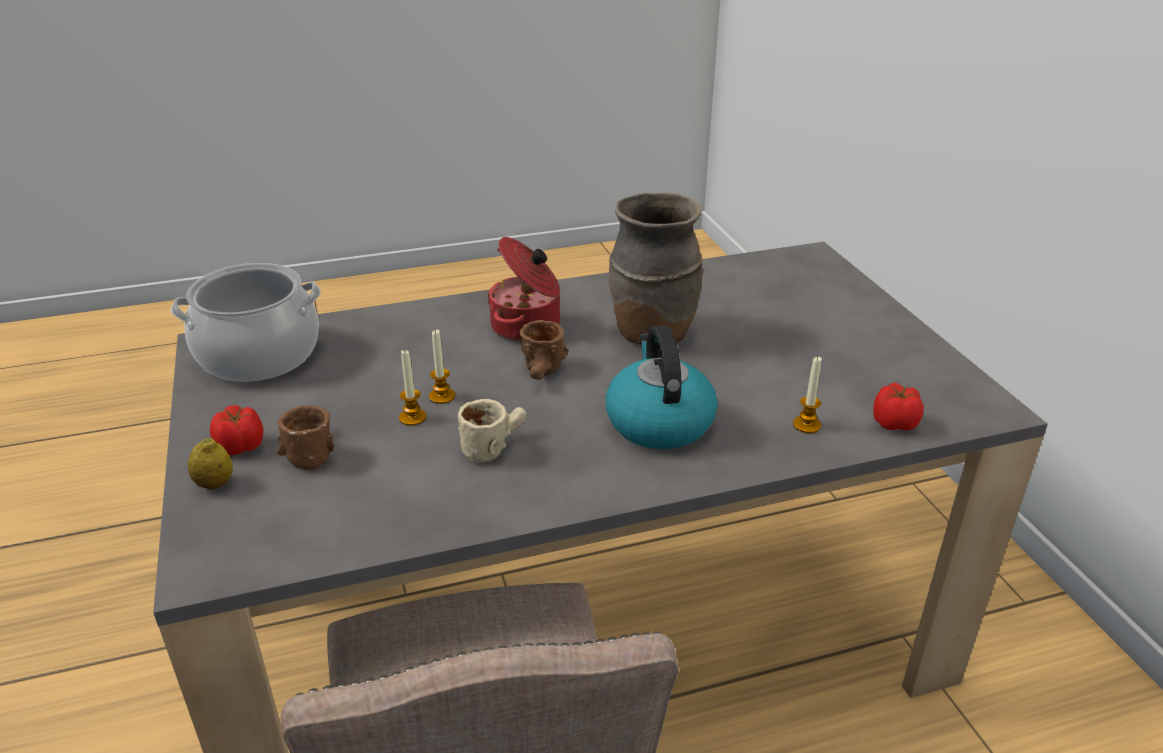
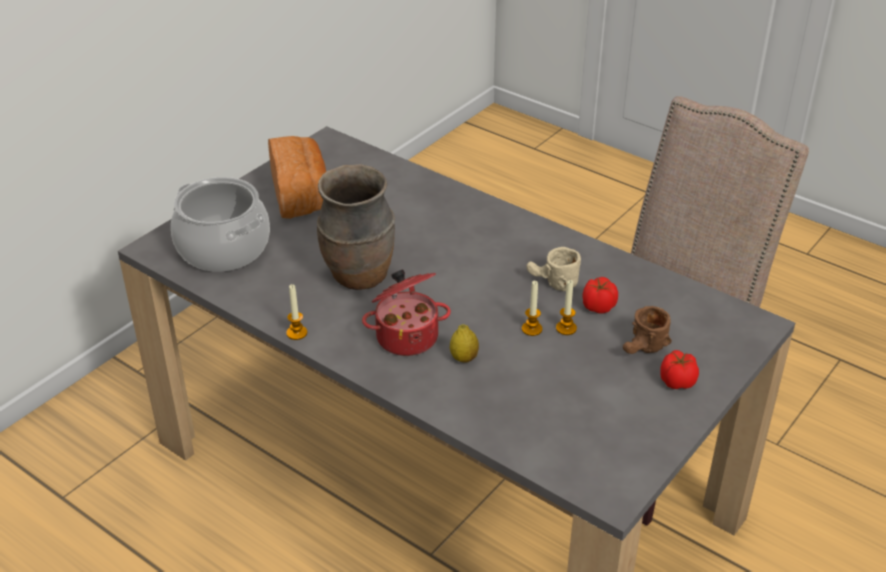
camera: 125 degrees left, 5 degrees up
cooking pot [171,263,321,382] -> cooking pot moved to [171,177,270,272]
lemon [188,438,233,489] -> lemon moved to [450,324,479,363]
brown mug [519,320,569,380] -> none
kettle [605,325,718,449] -> none
candle [793,357,822,433] -> candle moved to [286,284,307,340]
tomato [873,383,924,431] -> tomato moved to [583,277,618,313]
none -> bread [268,136,326,219]

